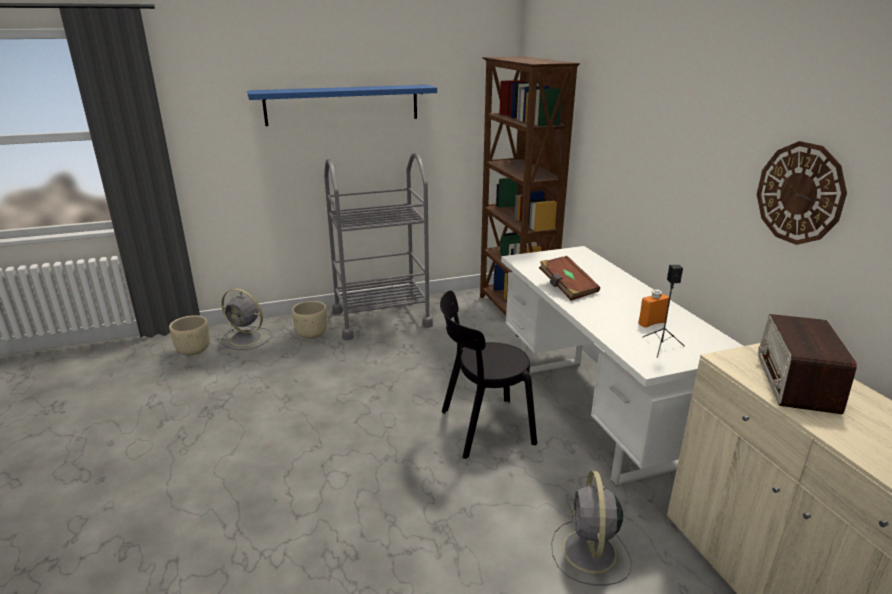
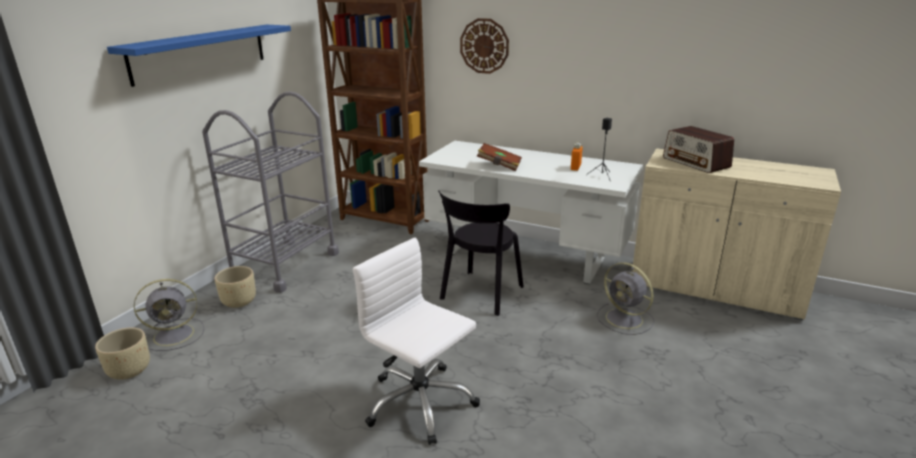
camera: 45 degrees left, 0 degrees up
wall clock [757,141,847,245] -> wall clock moved to [460,18,509,74]
none -> white office chair [353,238,480,445]

